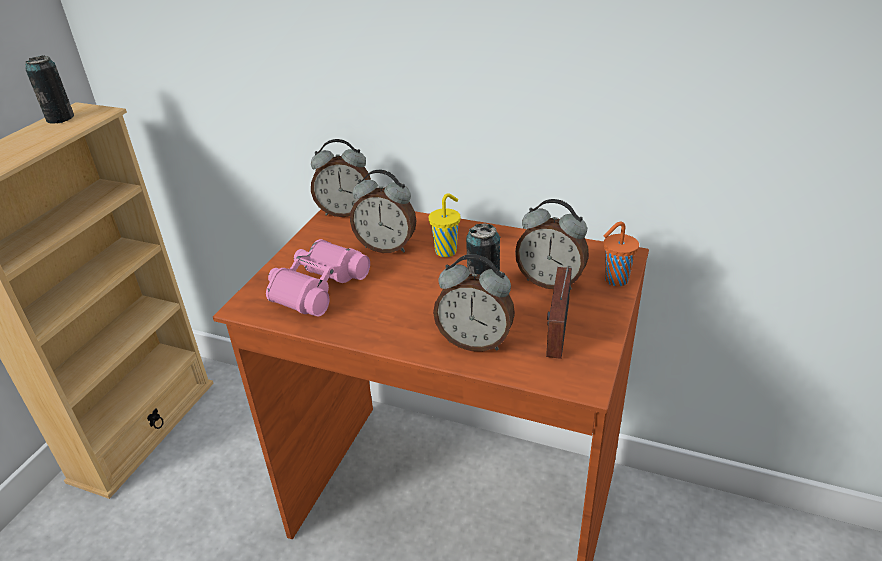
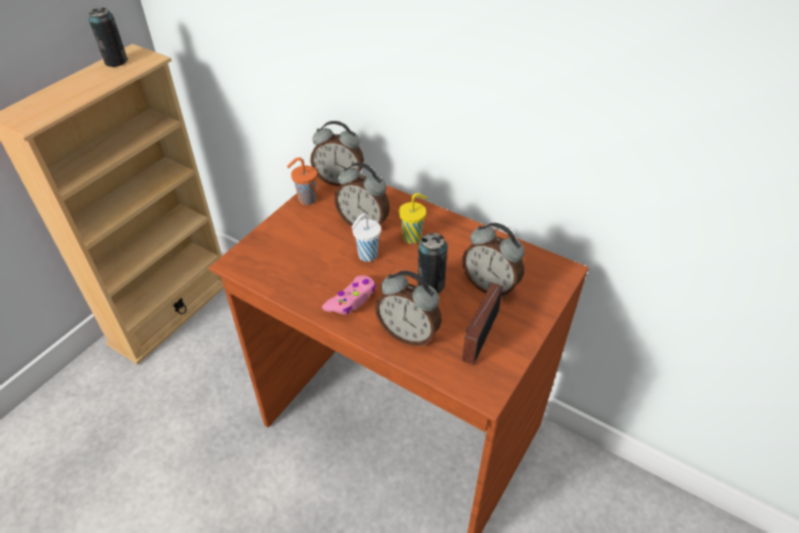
camera: 10 degrees right, 10 degrees up
pink binoculars [266,239,370,317] -> none
orange cup [604,222,639,286] -> orange cup moved to [287,157,317,205]
none -> pink game controller [322,276,376,314]
none -> white cup [351,213,381,262]

